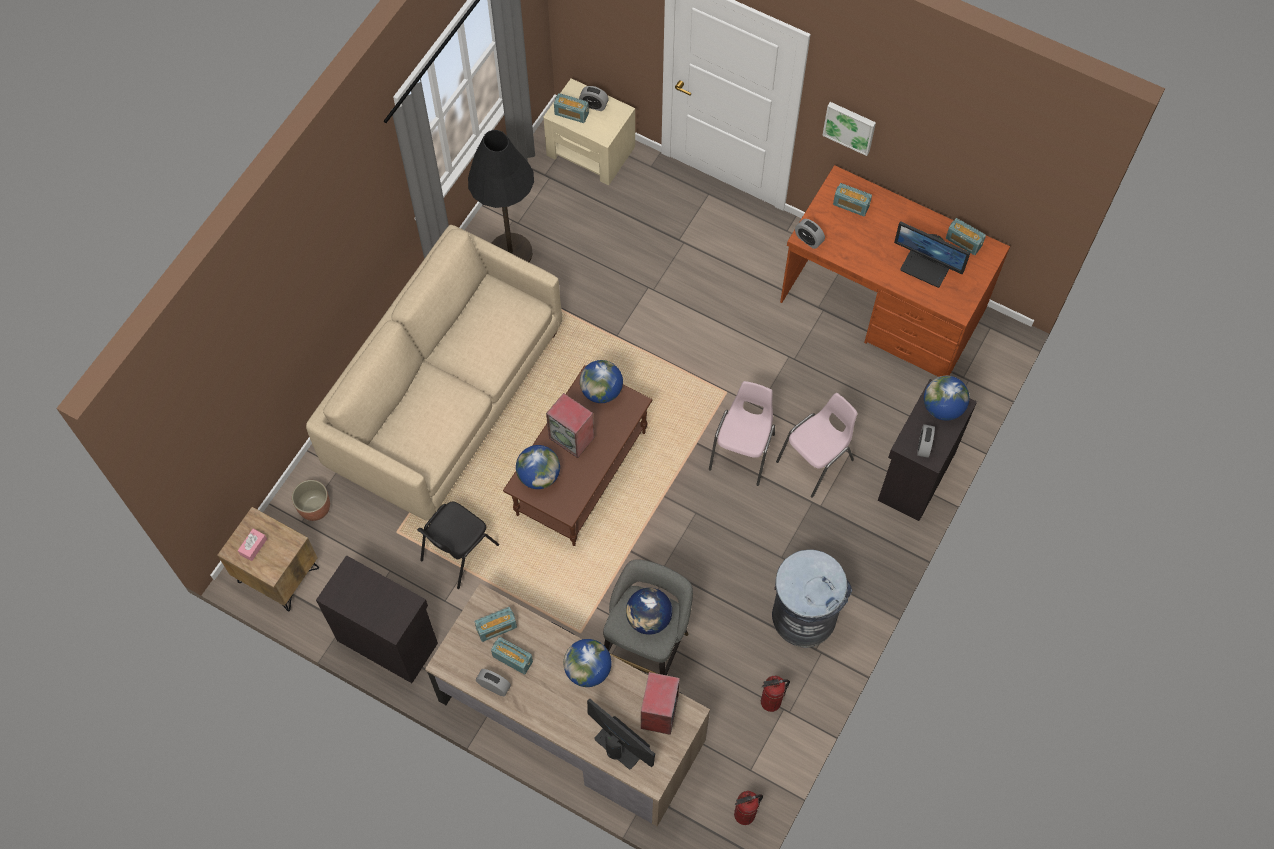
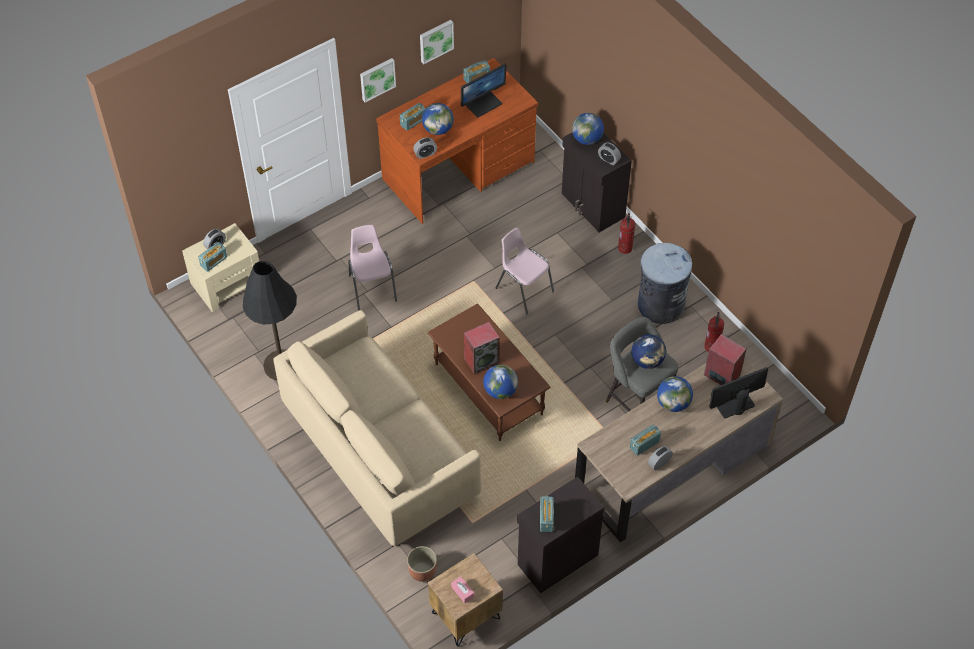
camera: 65 degrees left, 10 degrees down
black chair [417,501,499,589] -> none
radio [475,607,517,642] -> radio moved to [540,496,554,532]
globe [580,360,623,403] -> globe moved to [422,103,454,135]
fire extinguisher [734,791,763,825] -> fire extinguisher moved to [618,213,635,254]
pink chair [776,393,858,498] -> pink chair moved to [348,225,397,310]
none -> picture [420,20,454,64]

